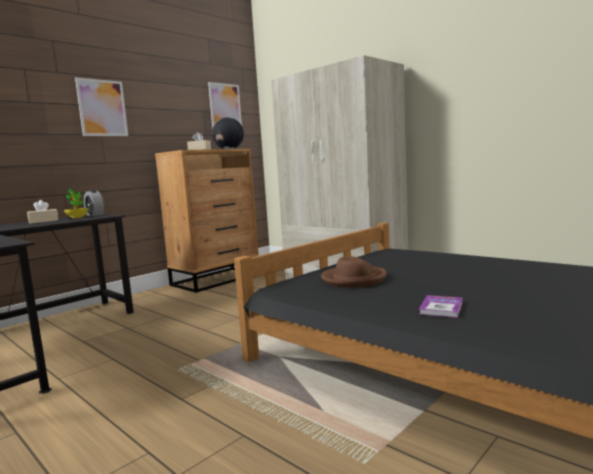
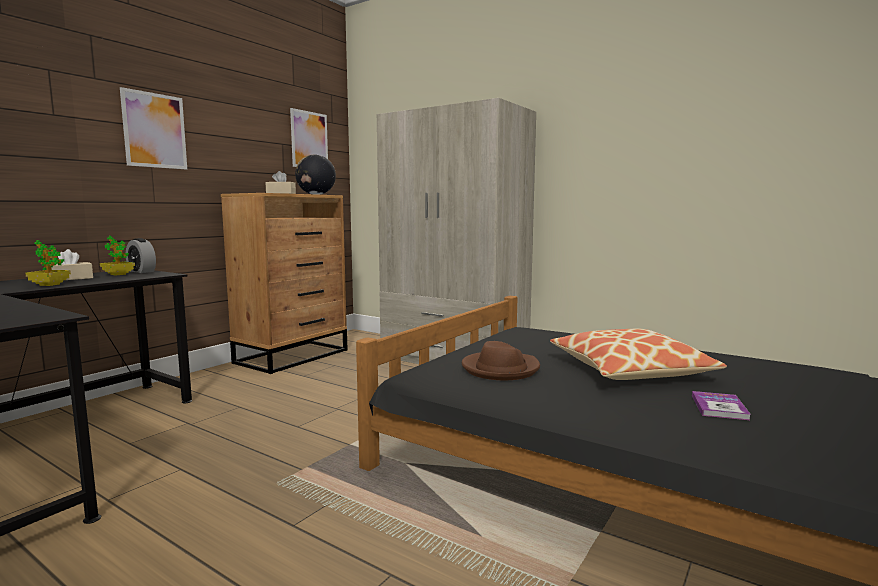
camera: 10 degrees left, 0 degrees up
book [418,295,463,318] -> book moved to [692,391,751,421]
none -> potted plant [26,240,71,286]
none -> pillow [550,329,727,380]

